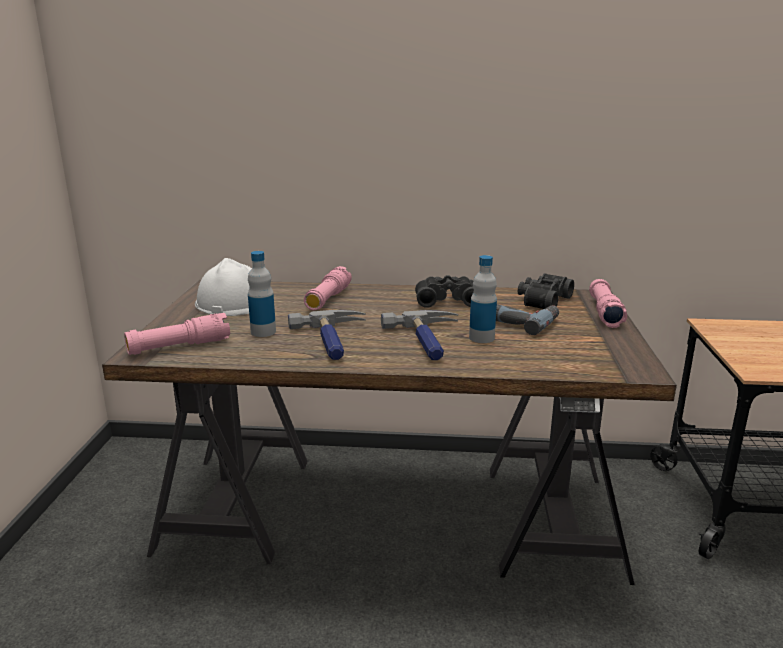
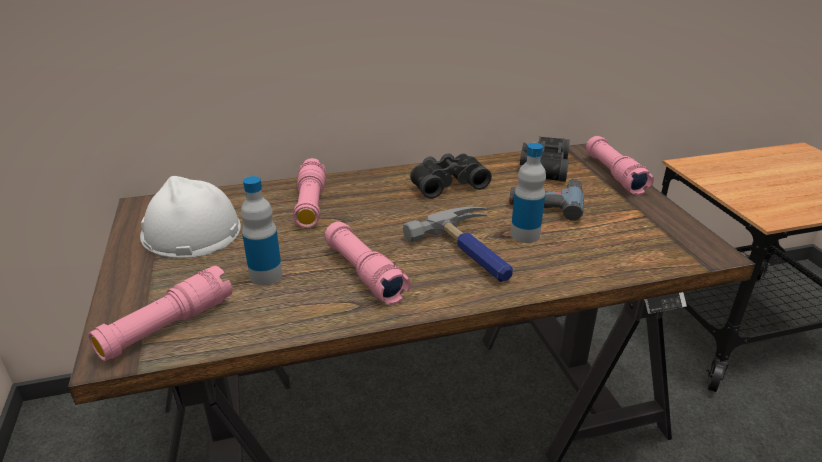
camera: 20 degrees left, 10 degrees up
hammer [288,310,366,360] -> pink flashlight [324,222,411,305]

